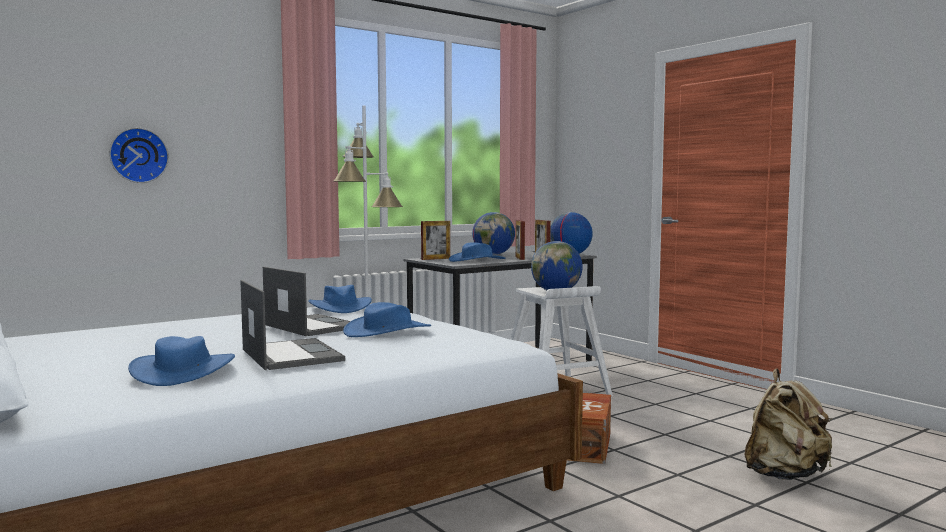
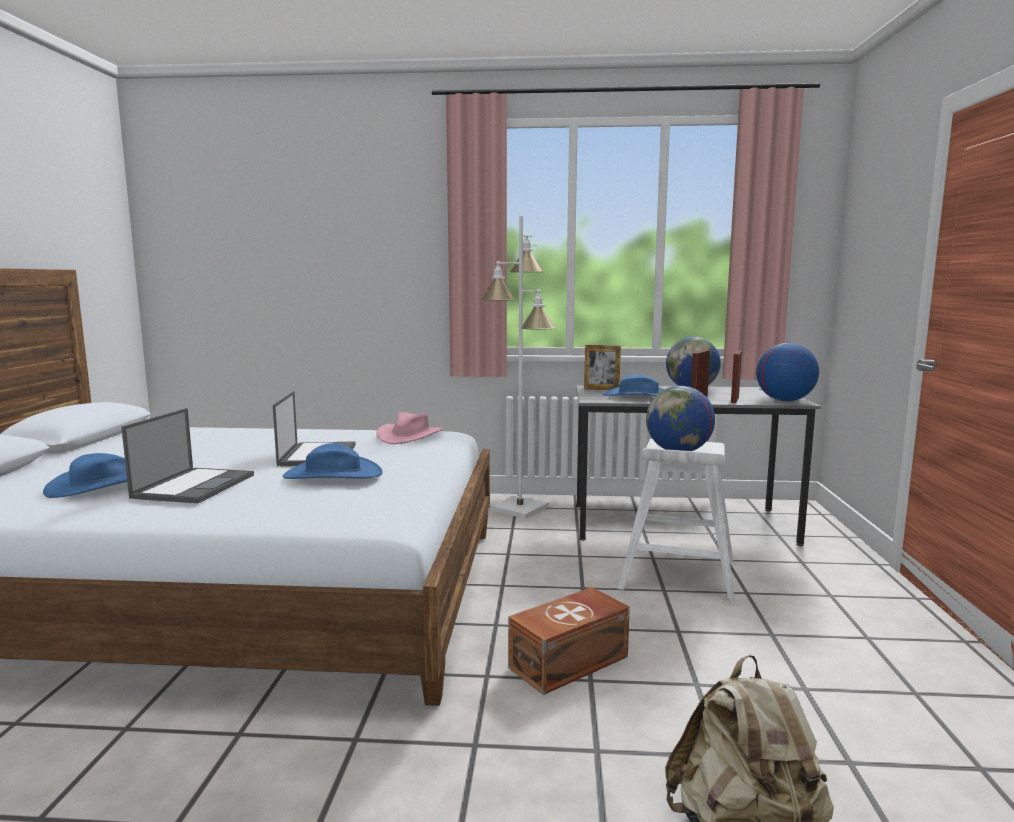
camera: 40 degrees right, 5 degrees up
wall clock [109,128,169,183] -> none
blue hat [308,285,372,313] -> pink hat [376,412,444,444]

